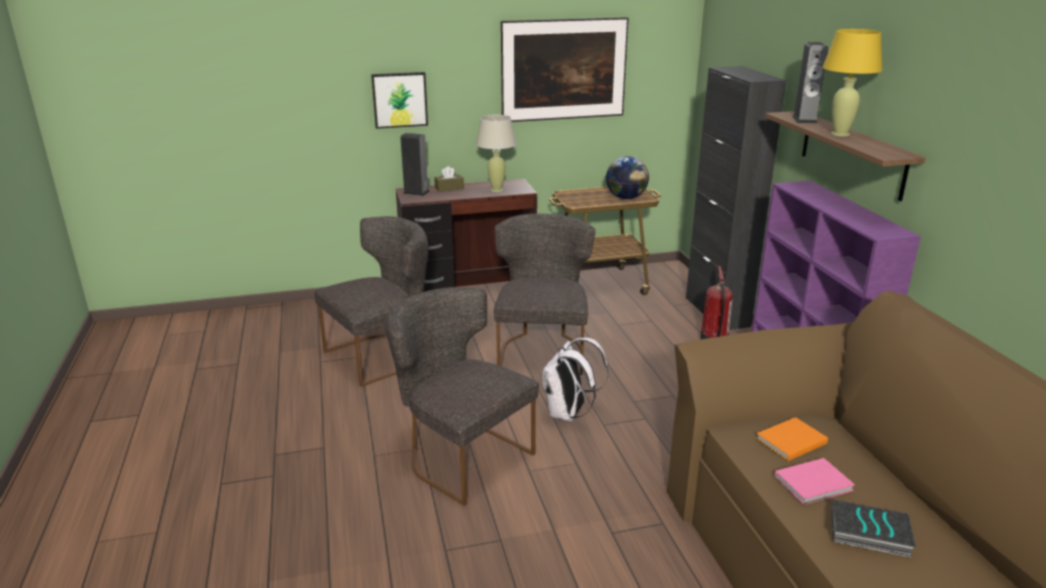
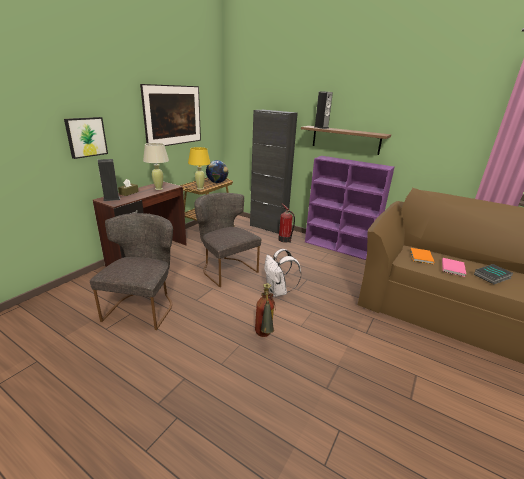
camera: 45 degrees left, 0 degrees up
grey chair [385,287,539,506] -> fire extinguisher [255,283,275,337]
yellow table lamp [822,29,882,137] -> yellow table lamp moved to [188,147,211,190]

